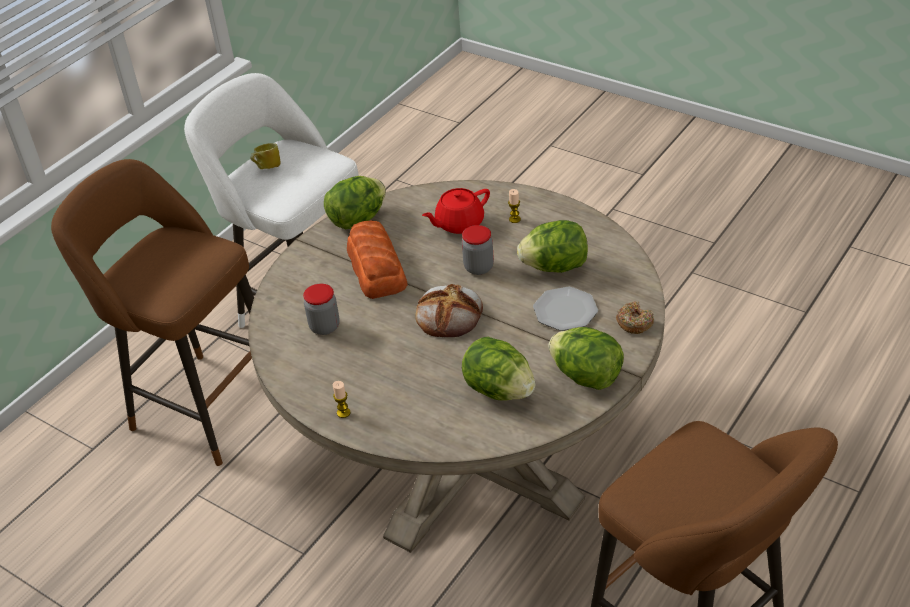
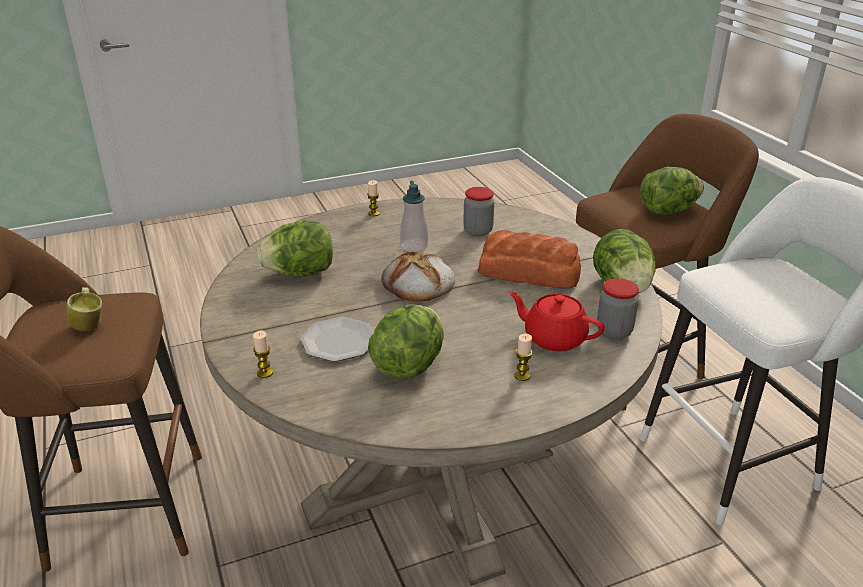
camera: 120 degrees right, 10 degrees down
mug [251,143,281,169] -> mug moved to [66,287,102,332]
red teapot [422,188,490,234] -> red teapot turned 60 degrees counterclockwise [508,291,605,352]
jar [462,225,494,275] -> jar moved to [597,278,639,339]
lettuce [548,327,624,390] -> lettuce moved to [640,167,704,215]
donut [616,301,654,334] -> candle [253,331,273,378]
none -> soap dispenser [400,181,428,252]

